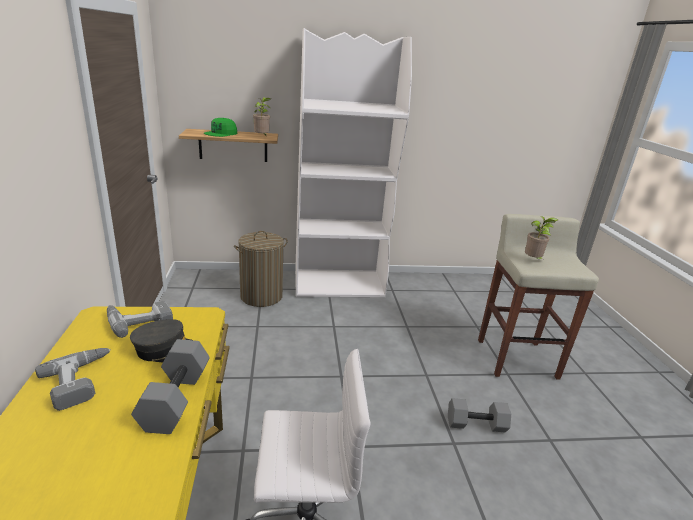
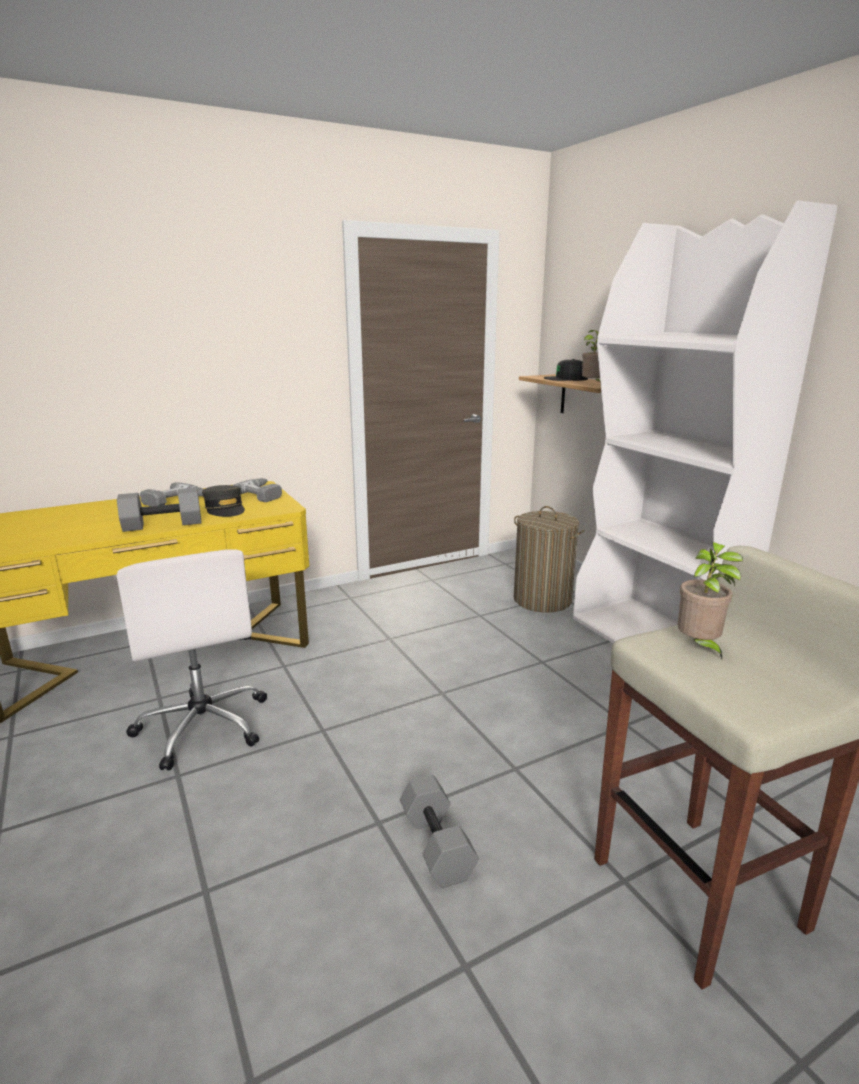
camera: 70 degrees right, 5 degrees down
green cap [204,118,237,137] -> black cap [544,359,588,381]

